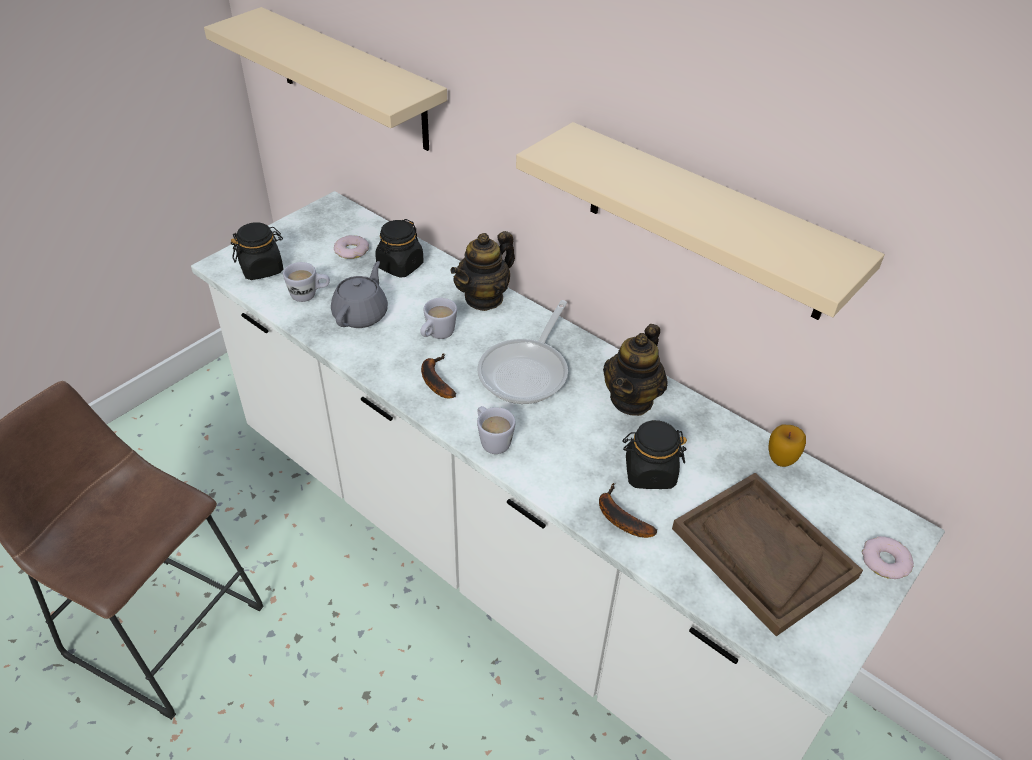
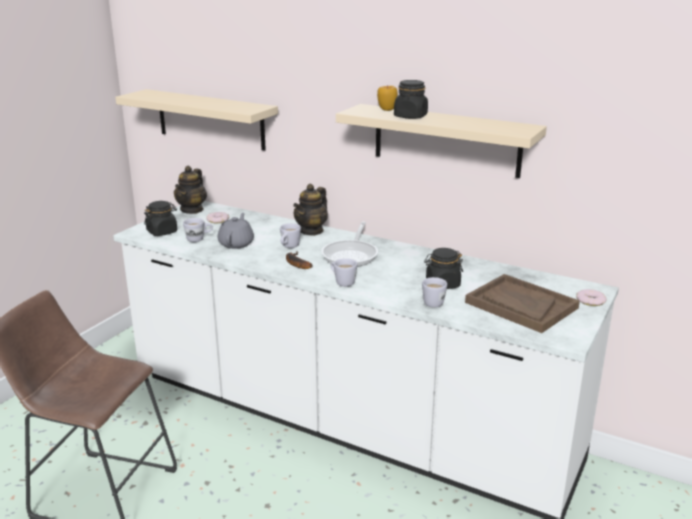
camera: 10 degrees left, 20 degrees down
black jar [375,219,424,278] -> black jar moved to [394,80,428,119]
banana [599,483,657,538] -> white mug [422,277,447,308]
teapot [603,324,668,416] -> teapot moved to [174,166,207,214]
apple [769,425,806,467] -> apple moved to [377,85,398,111]

